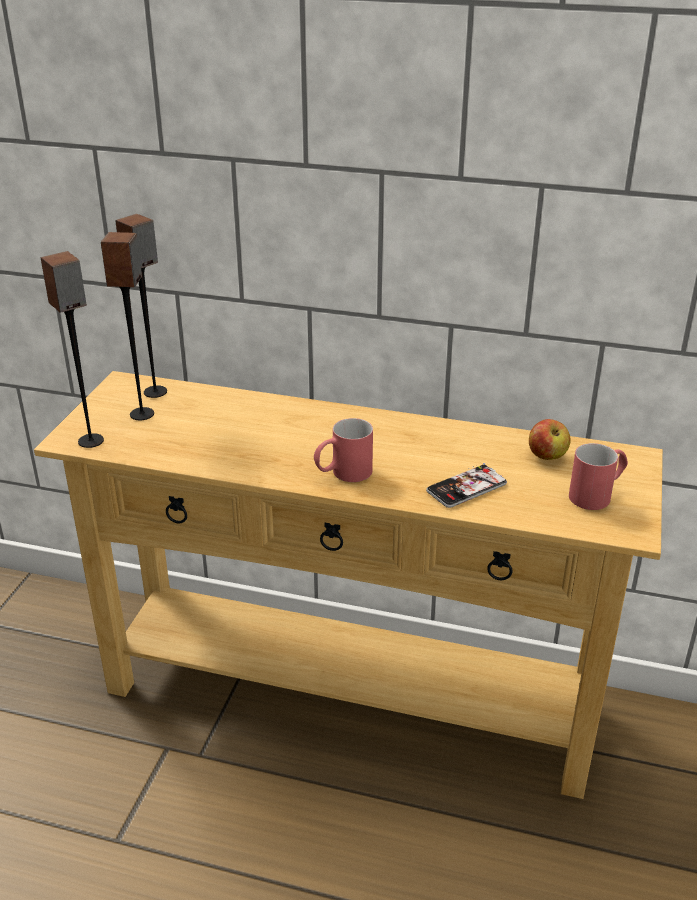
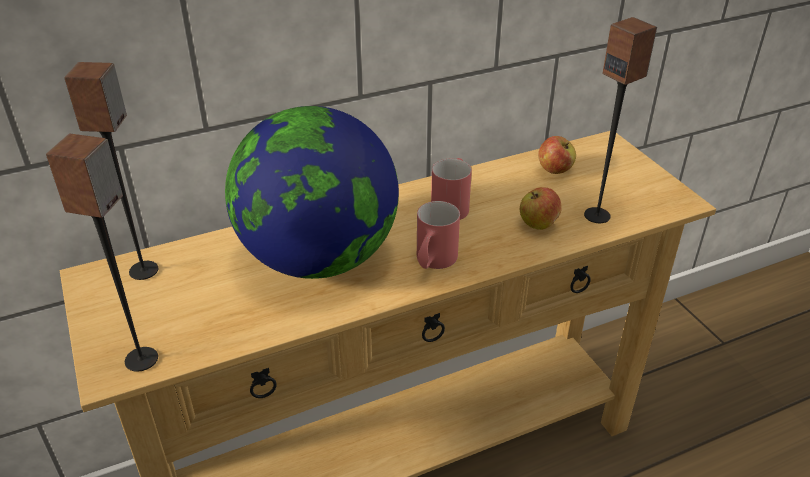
camera: 40 degrees left, 5 degrees up
speaker [101,232,154,420] -> speaker moved to [584,17,657,223]
phone [426,463,507,508] -> apple [520,187,562,230]
red mug [569,443,628,510] -> red mug moved to [431,158,472,220]
none -> globe [225,106,399,279]

